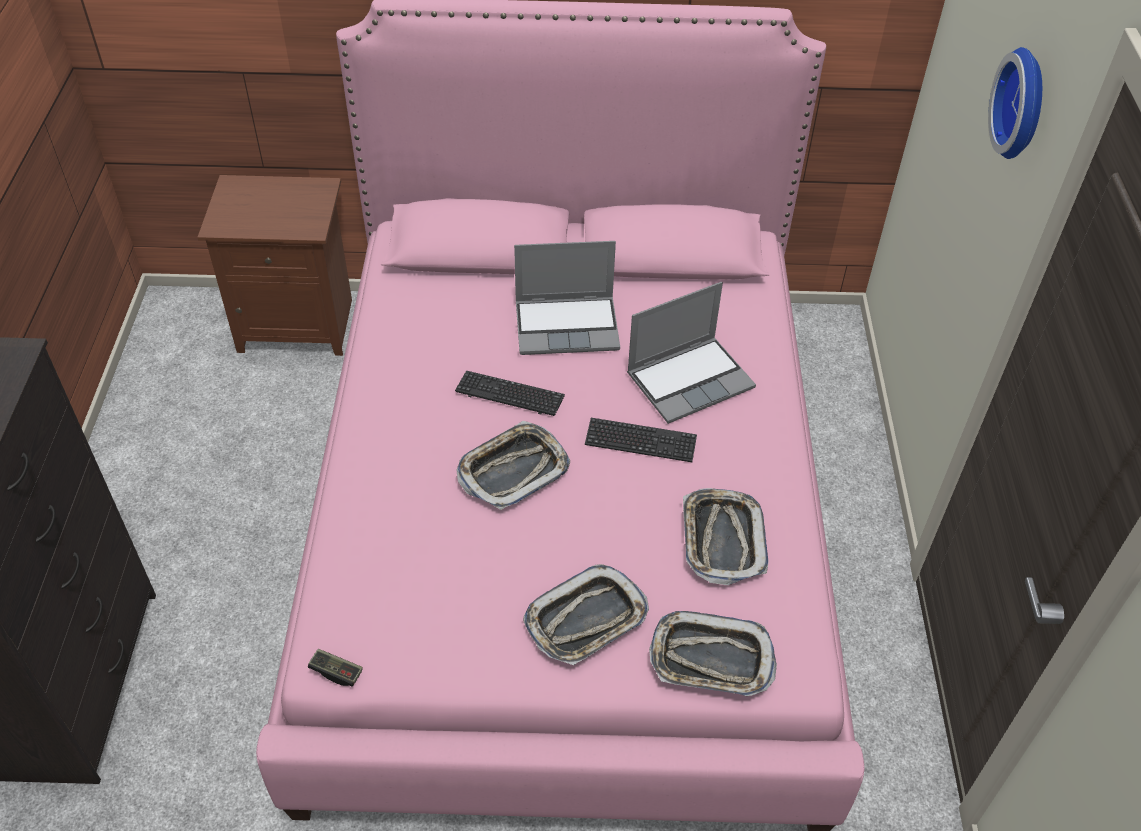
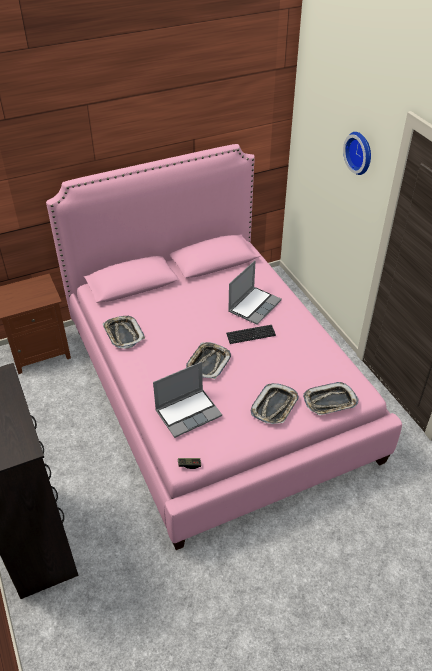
camera: 25 degrees left, 5 degrees down
keyboard [455,370,565,416] -> none
laptop [514,241,620,355] -> laptop moved to [153,362,222,438]
tray [683,488,769,585] -> tray moved to [103,316,145,349]

